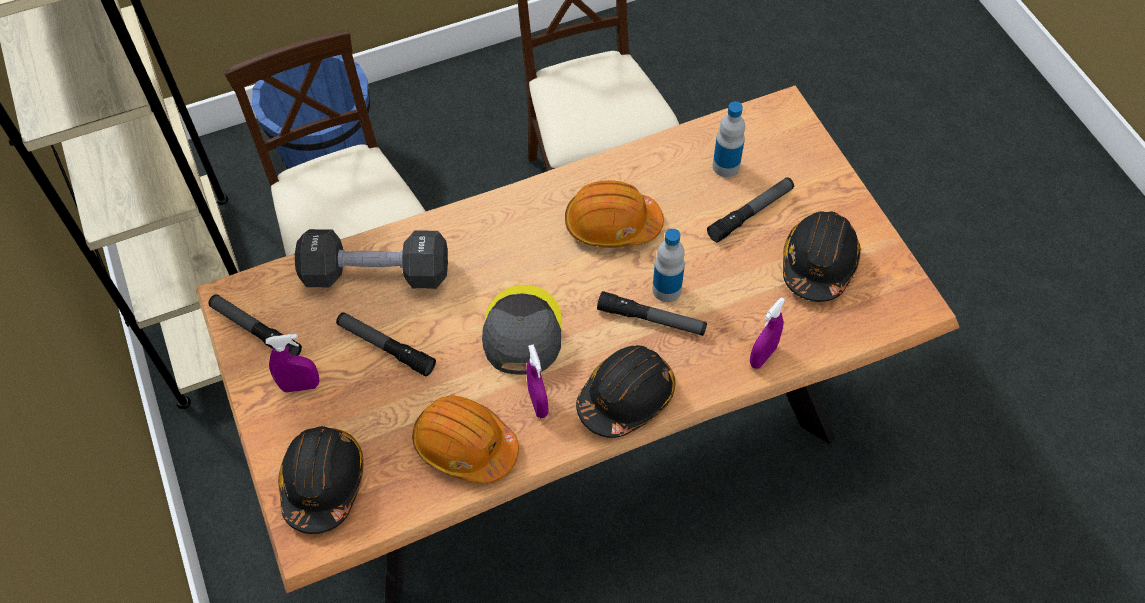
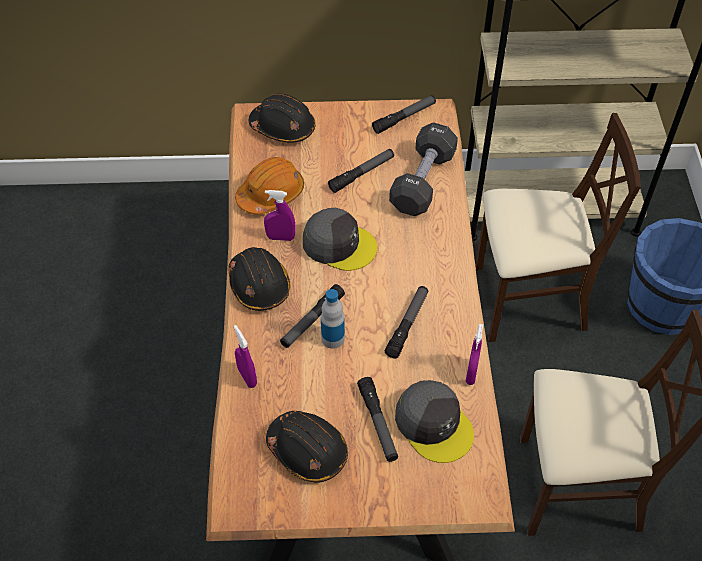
camera: 110 degrees right, 5 degrees down
purple spray bottle [266,334,319,392] -> purple spray bottle moved to [465,324,483,385]
orange hard hat [565,180,664,248] -> flashlight [385,286,428,358]
bottle [713,101,745,177] -> grey cap [395,380,474,463]

